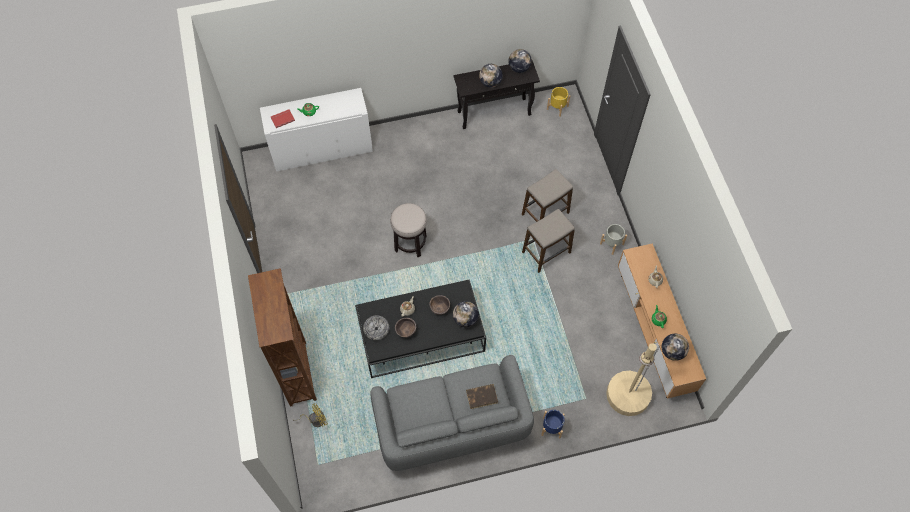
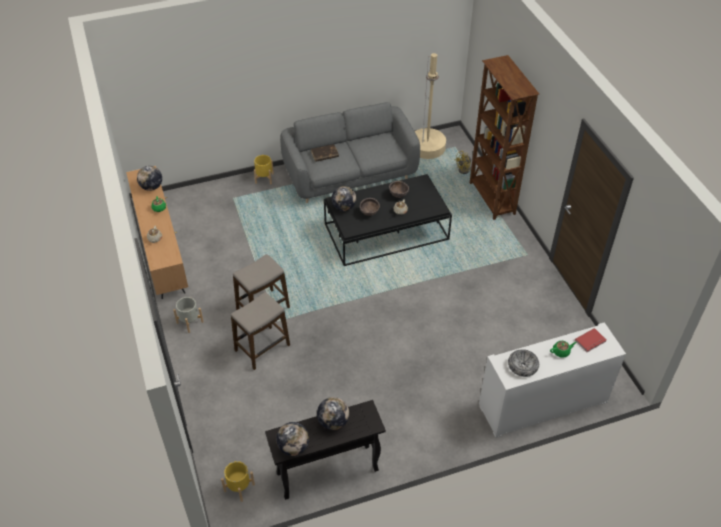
camera: 175 degrees right, 15 degrees down
bowl [363,315,389,340] -> bowl moved to [508,349,539,377]
stool [390,203,427,257] -> none
blue planter [541,410,565,438] -> yellow planter [254,155,274,184]
beige floor lamp [606,343,660,416] -> beige floor lamp moved to [415,53,446,159]

